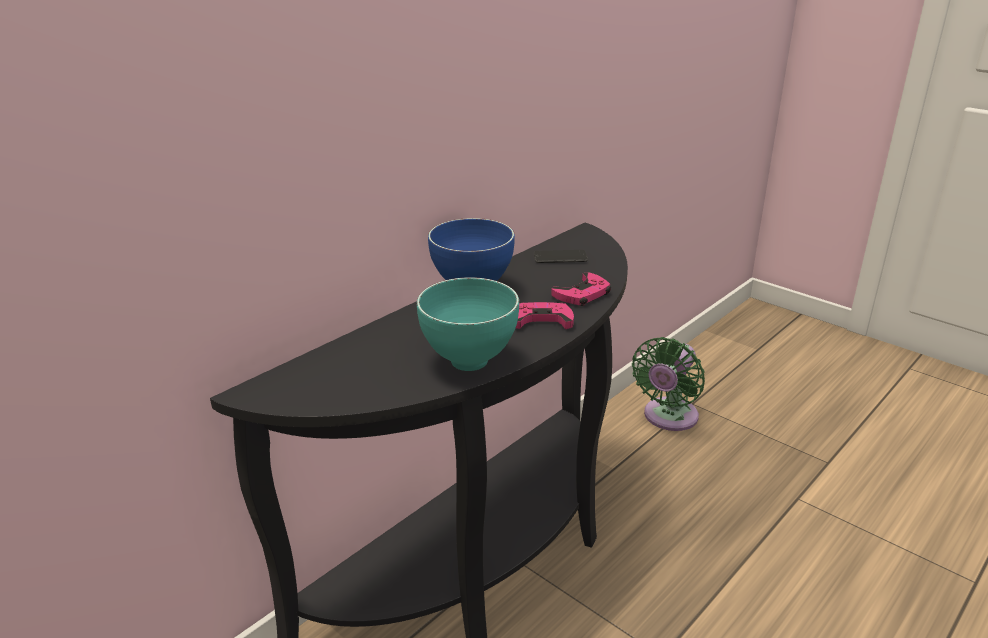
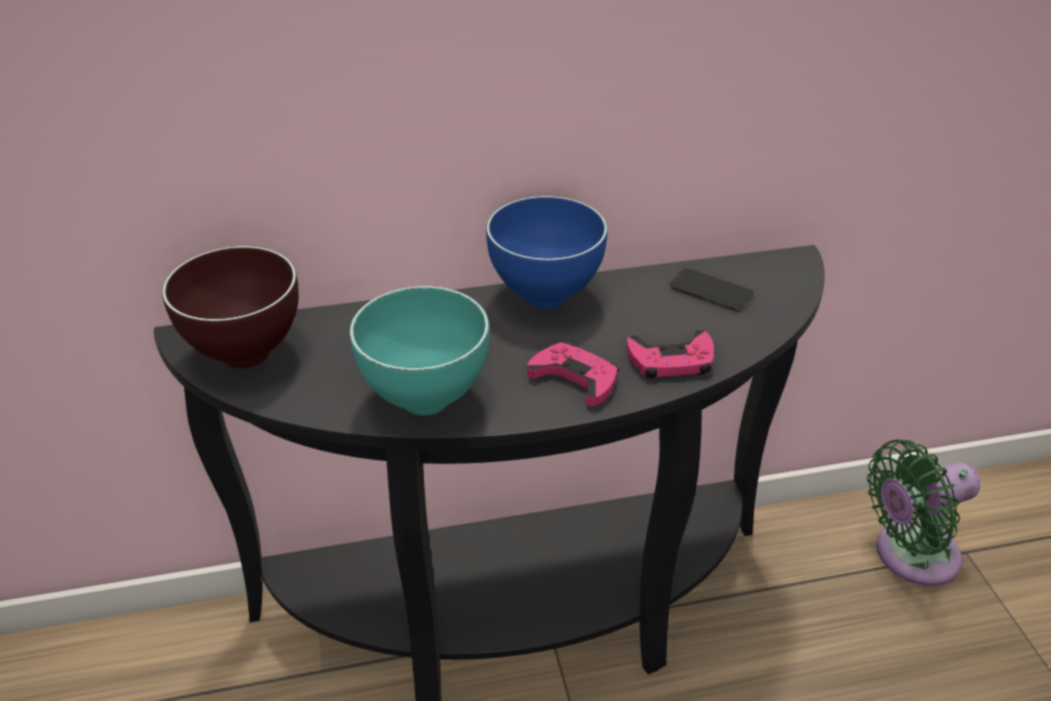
camera: 35 degrees right, 10 degrees up
none -> brown bowl [162,246,299,368]

